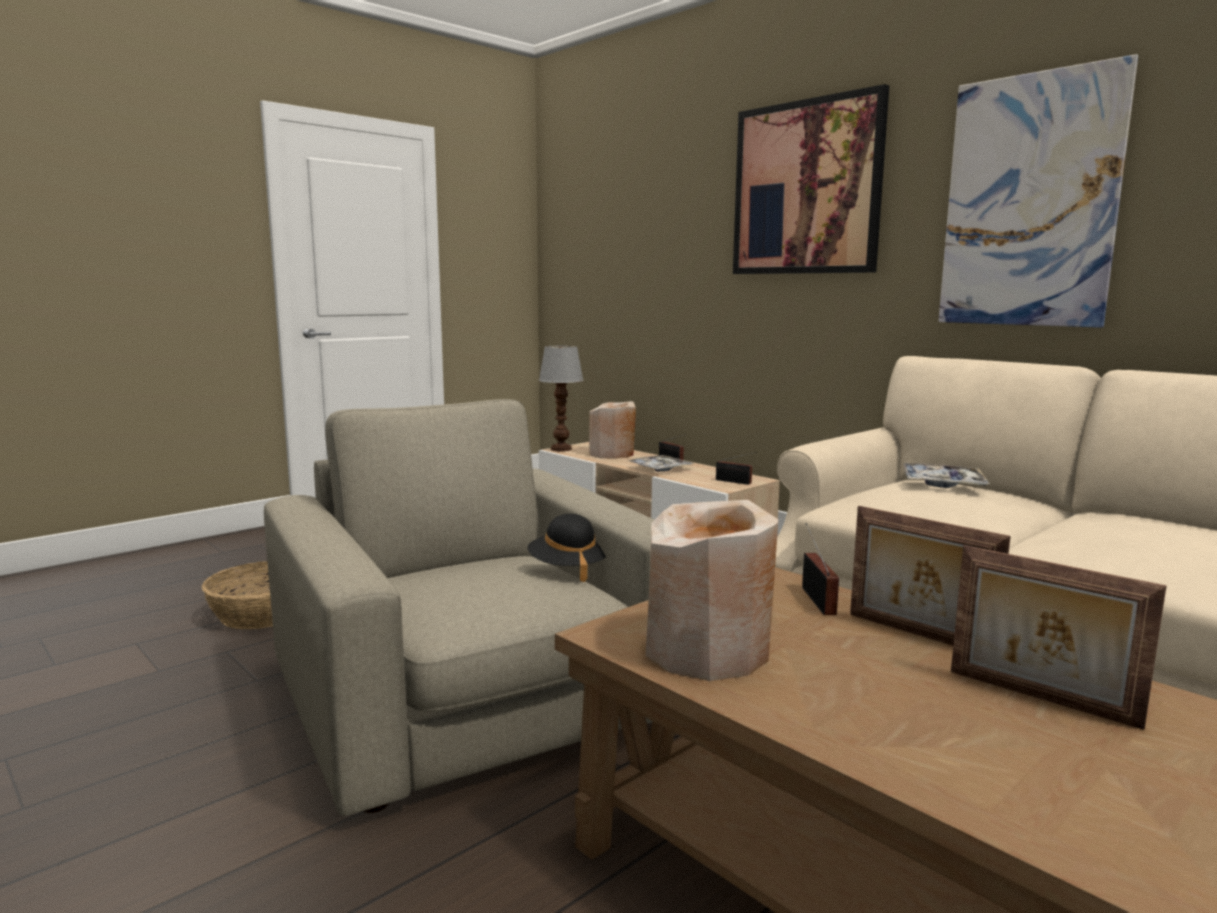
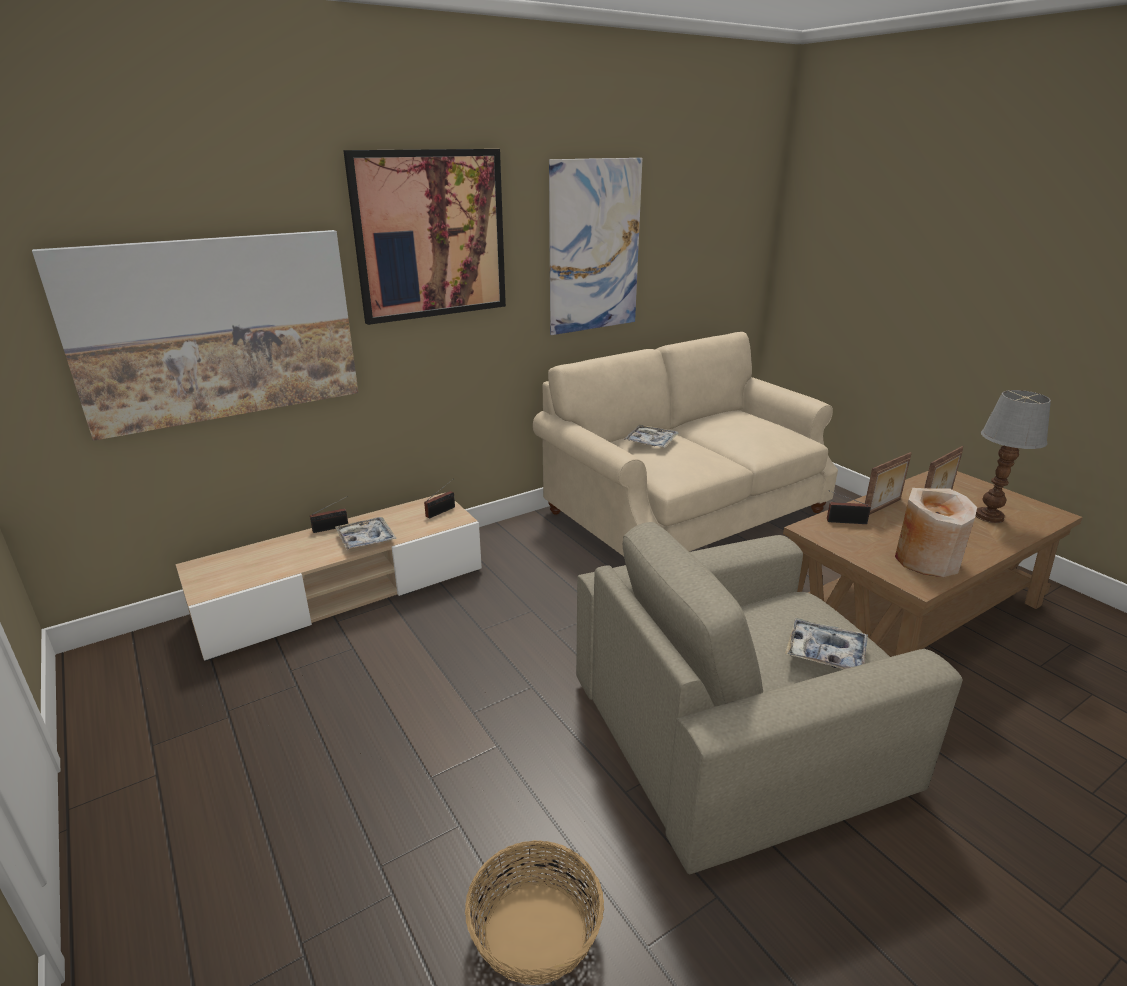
camera: 80 degrees left, 15 degrees up
black hat [528,514,606,582] -> none
table lamp [538,346,584,452] -> table lamp moved to [976,390,1051,523]
beige vase [589,401,636,459] -> none
none -> picture [32,230,358,441]
none -> tray [785,618,868,669]

